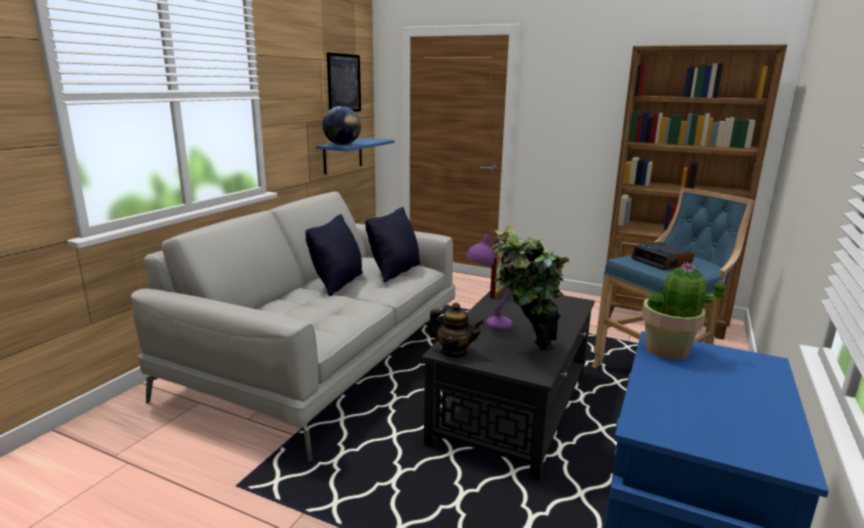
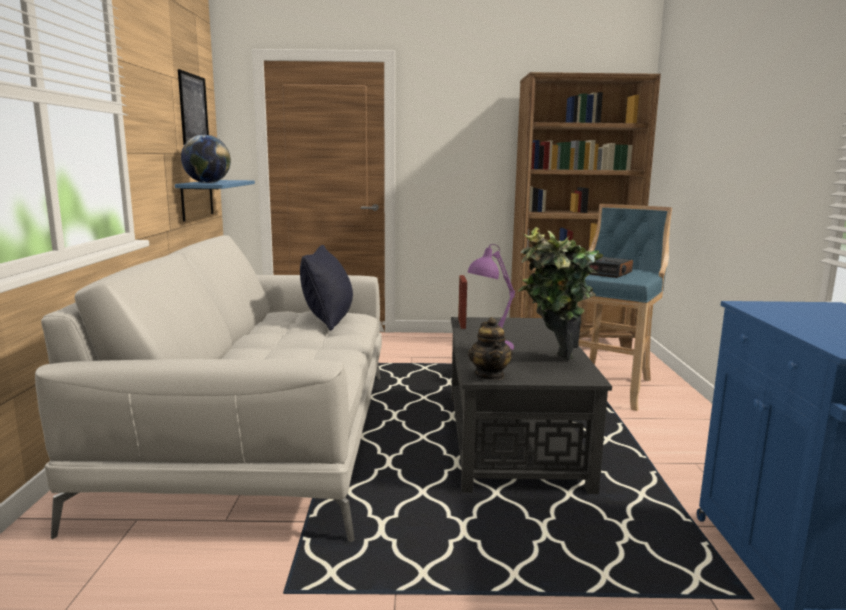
camera: 25 degrees left, 5 degrees down
black pillow [305,214,363,296] -> none
teapot [426,302,484,357] -> teapot turned 90 degrees clockwise [468,317,513,380]
potted plant [642,262,725,360] -> none

